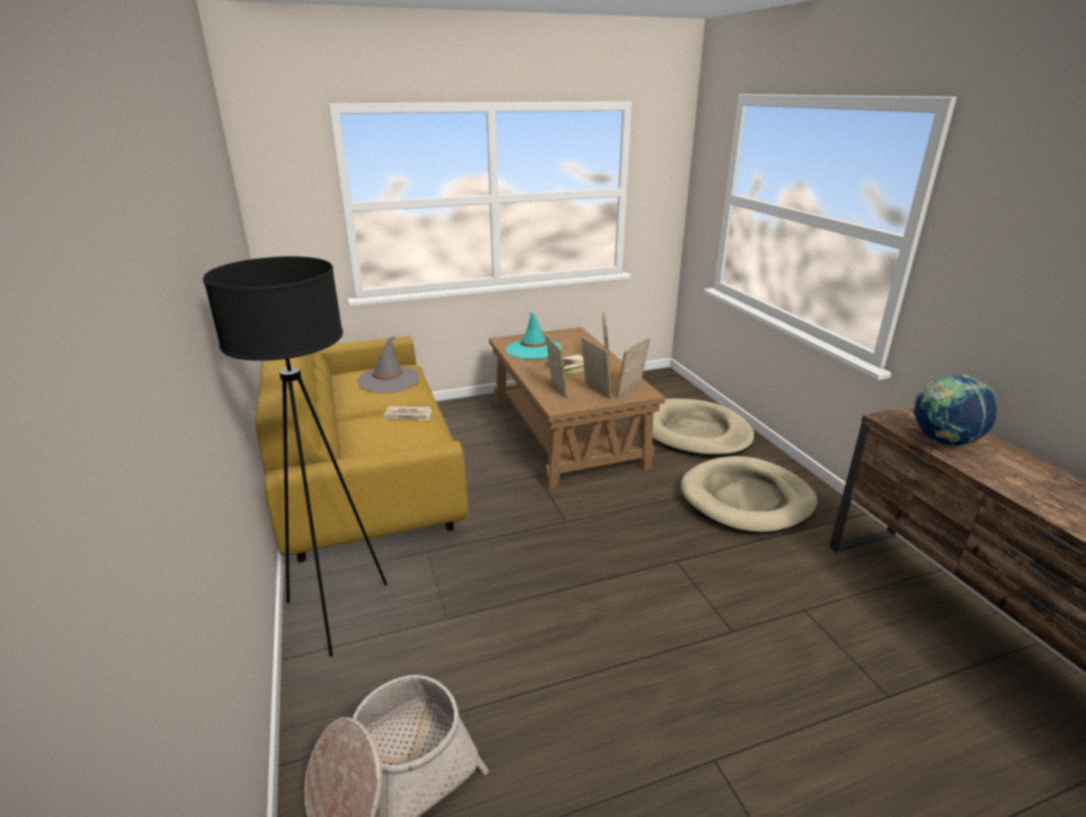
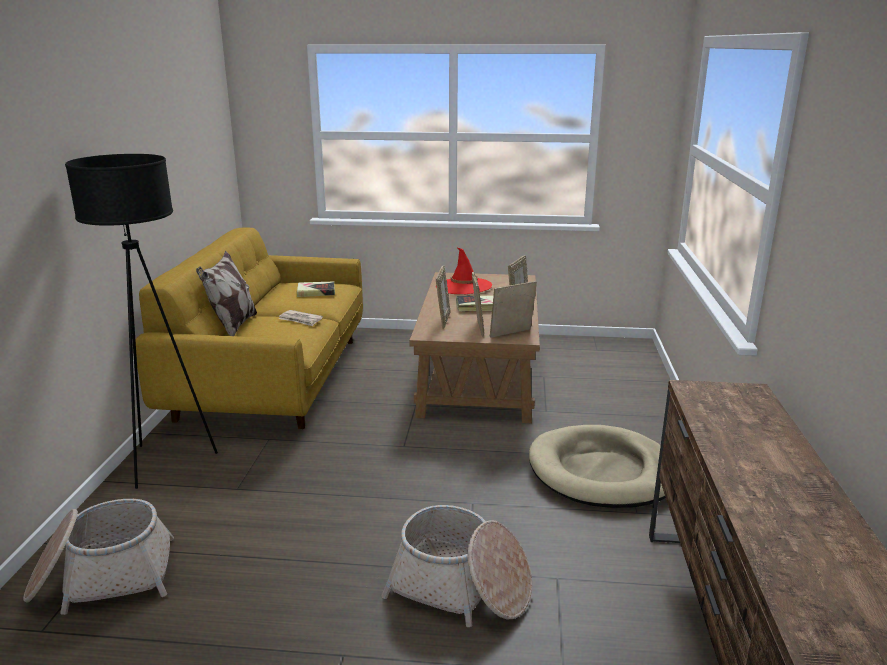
camera: 25 degrees right, 5 degrees down
grey hat [357,336,420,393] -> book [297,282,335,297]
turquoise hat [506,312,562,359] -> red hat [436,248,492,294]
beige dog bed [653,398,755,457] -> none
globe [913,374,997,446] -> none
none -> pillow [196,251,257,336]
none -> basket [381,505,532,627]

